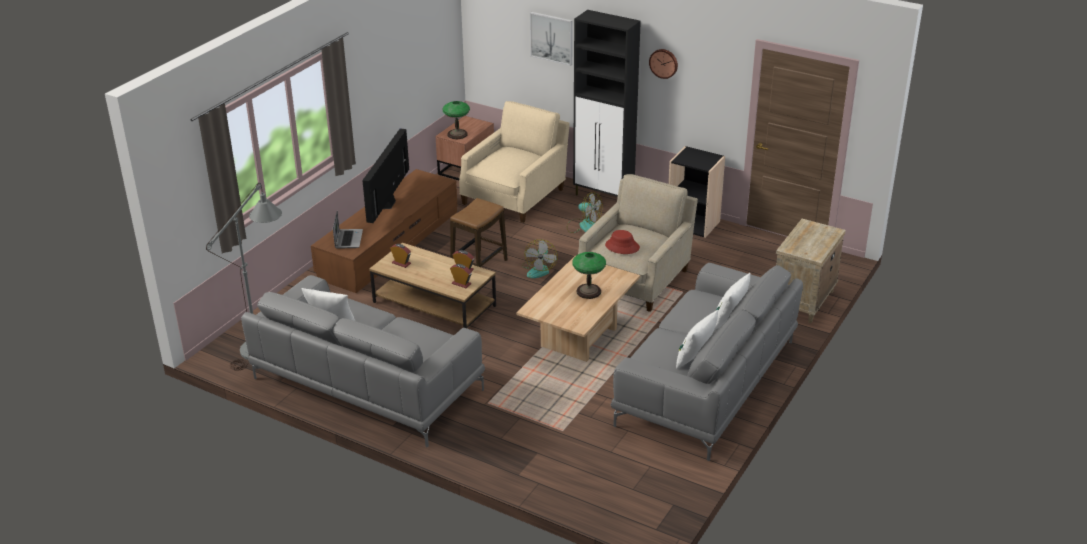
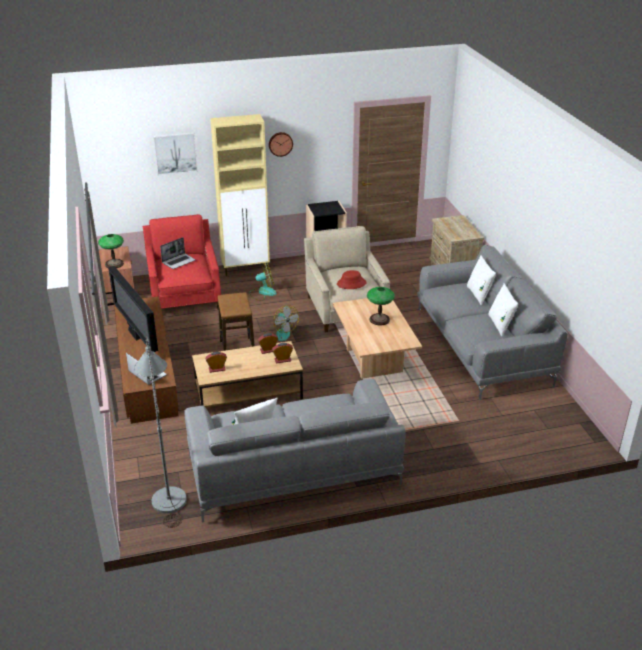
camera: 45 degrees left, 0 degrees up
beige armchair [459,101,570,223] -> red armchair [143,214,221,310]
black cabinet [573,10,641,197] -> beige cabinet [210,114,270,276]
none -> laptop [160,237,196,269]

